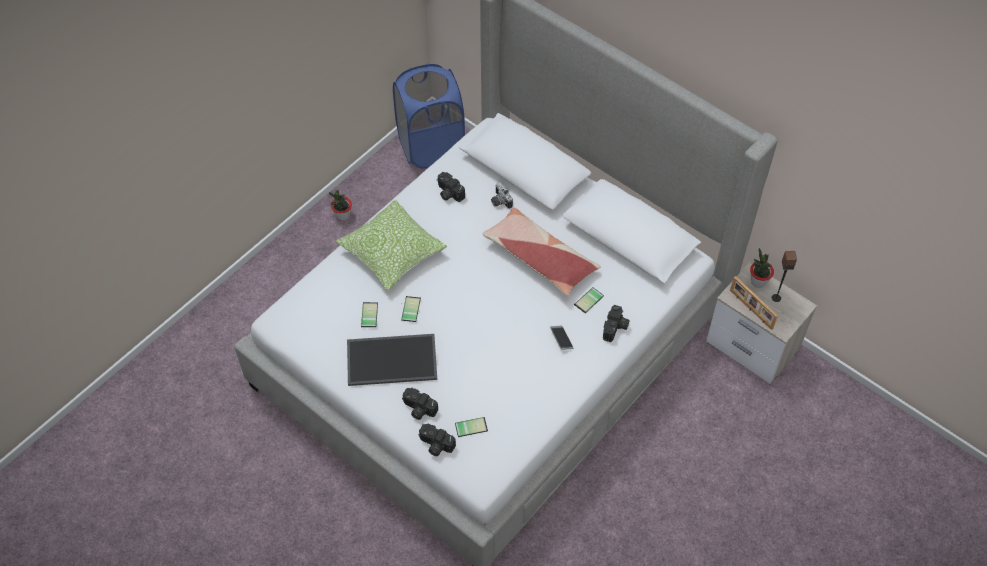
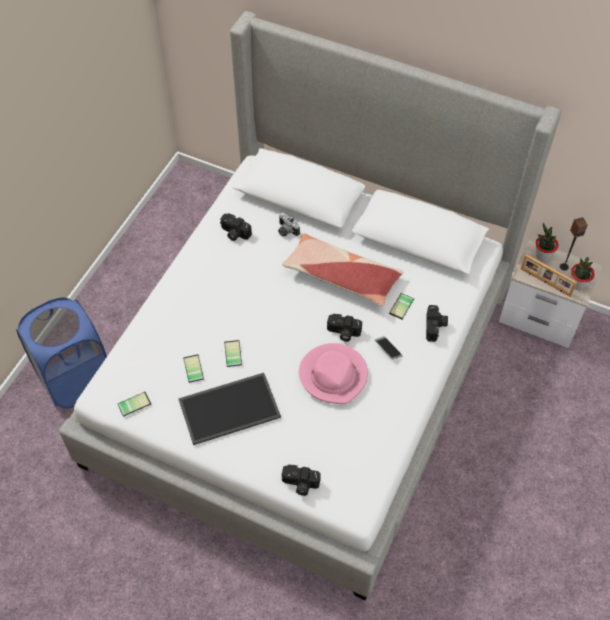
camera: 15 degrees left, 0 degrees up
potted plant [329,190,352,221] -> potted plant moved to [571,257,595,290]
pillow [336,200,447,291] -> none
blue laundry basket [393,64,465,169] -> blue laundry basket moved to [16,298,107,409]
camera [402,388,438,420] -> camera moved to [327,314,362,342]
phone [455,417,488,437] -> phone moved to [118,392,151,417]
none -> pink hat [299,343,368,404]

